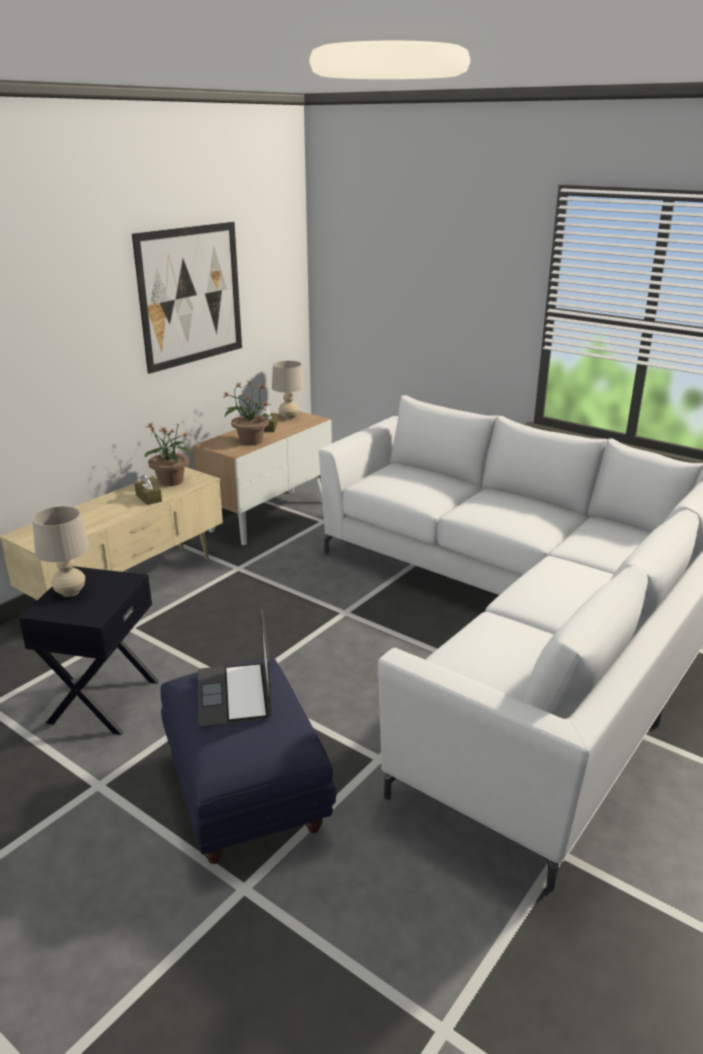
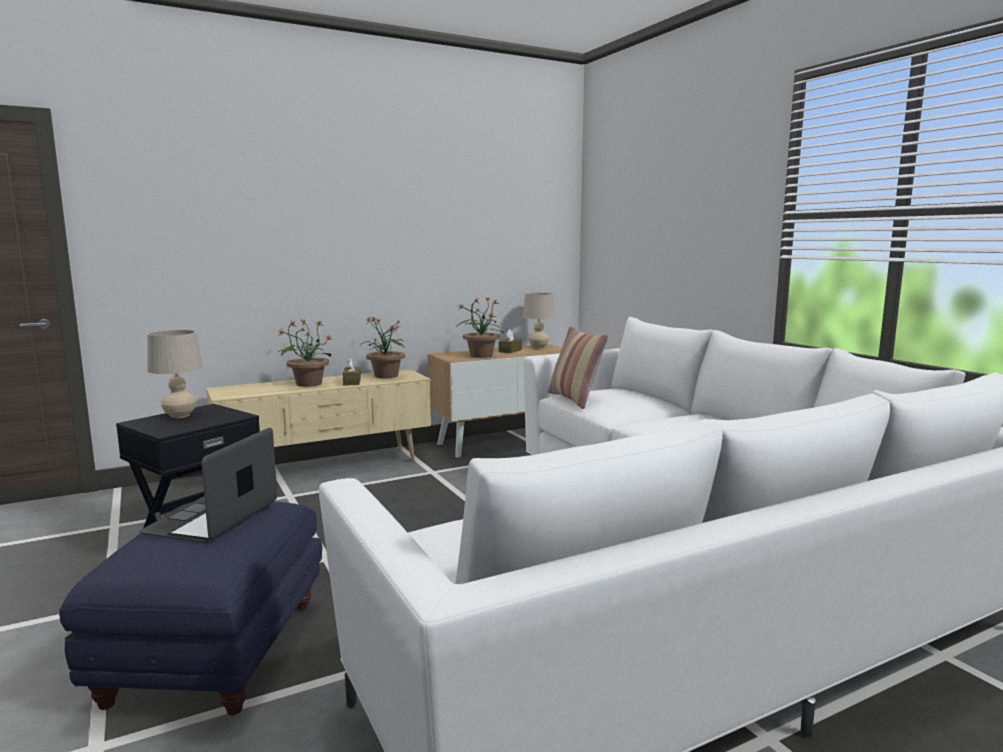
camera: 25 degrees right, 15 degrees down
picture [132,222,242,374] -> none
none -> potted plant [278,319,332,387]
none -> pillow [548,326,608,409]

